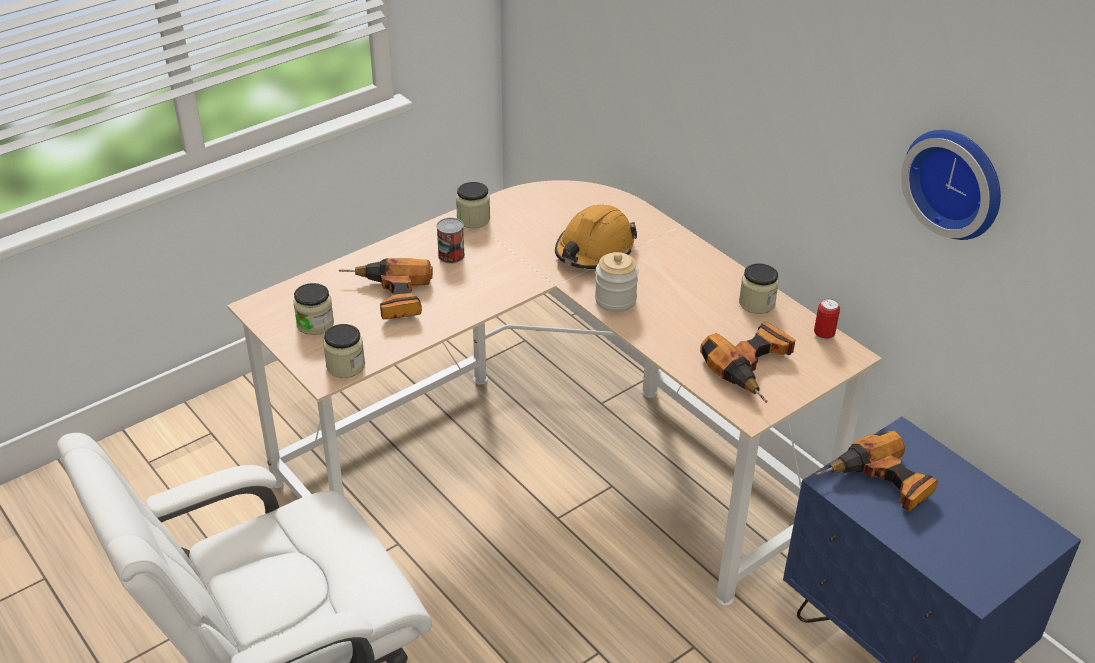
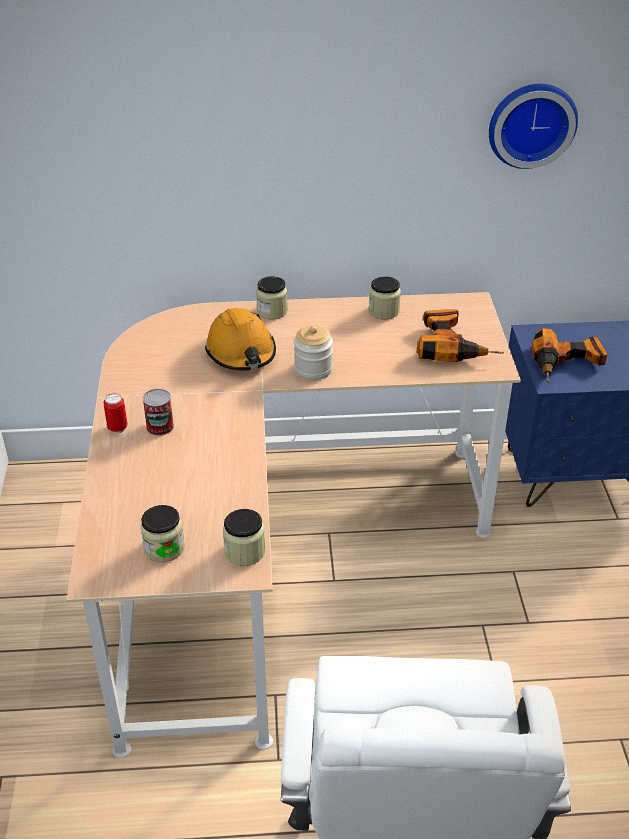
camera: 55 degrees left, 0 degrees up
power drill [339,258,433,320] -> none
jar [456,182,490,228] -> jar moved to [256,276,288,319]
can [814,299,840,341] -> can moved to [103,394,128,434]

